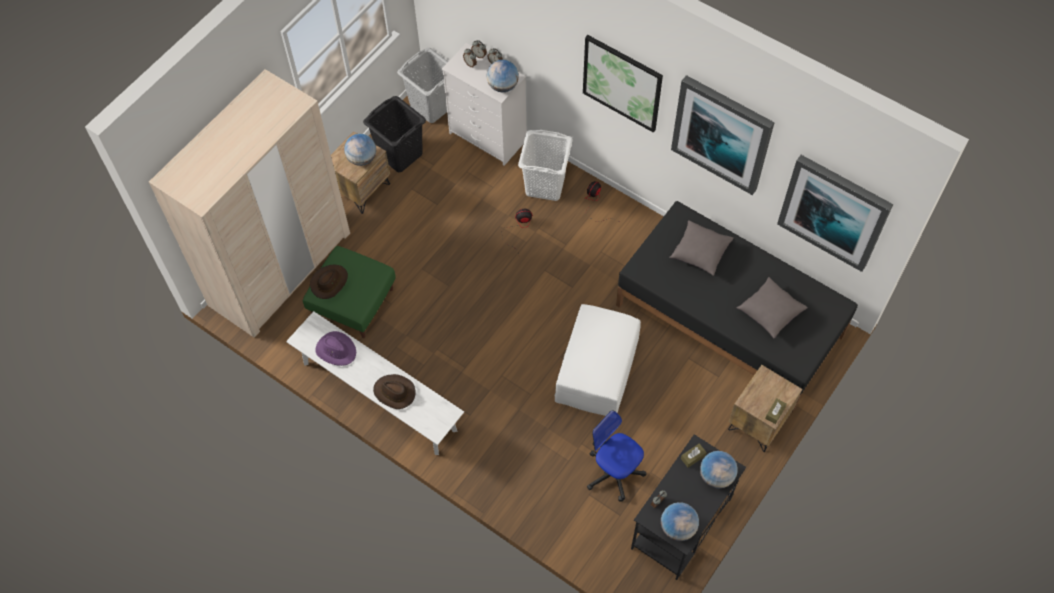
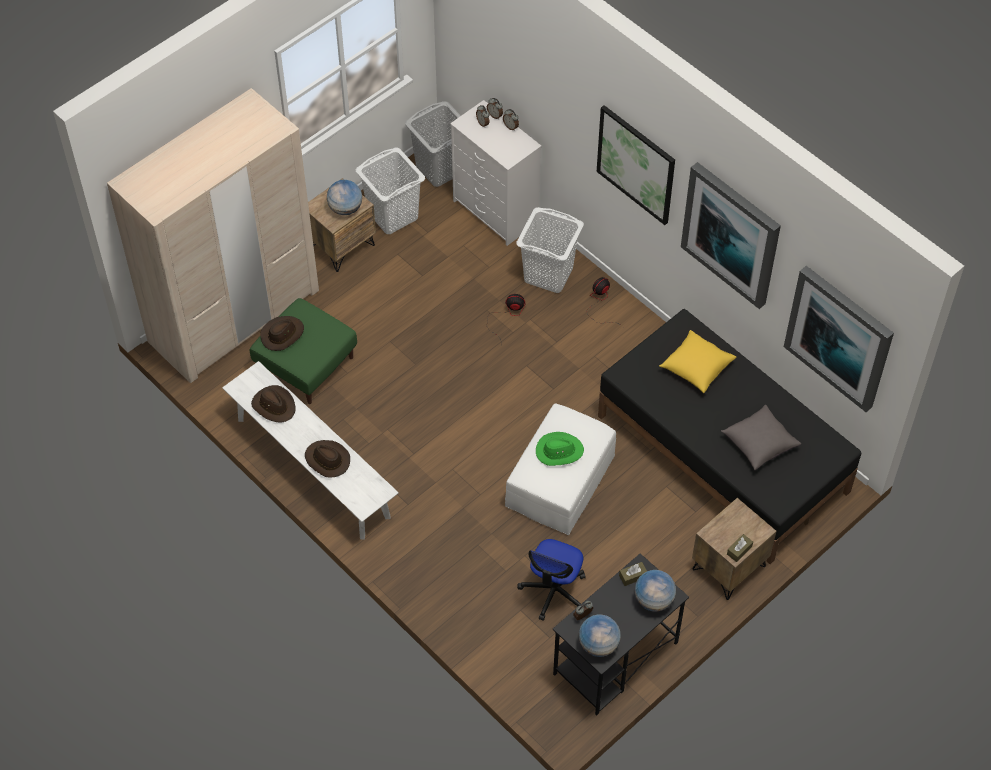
camera: 10 degrees right, 5 degrees down
purple hat [316,331,356,366] -> brown hat [251,385,296,422]
black laundry basket [363,96,426,173] -> white laundry basket [355,148,425,234]
globe [487,60,519,92] -> none
office chair [587,410,646,502] -> office chair turned 120 degrees counterclockwise [517,539,586,621]
grey pillow [669,220,734,276] -> yellow pillow [659,330,736,393]
none -> green hat [536,432,584,466]

